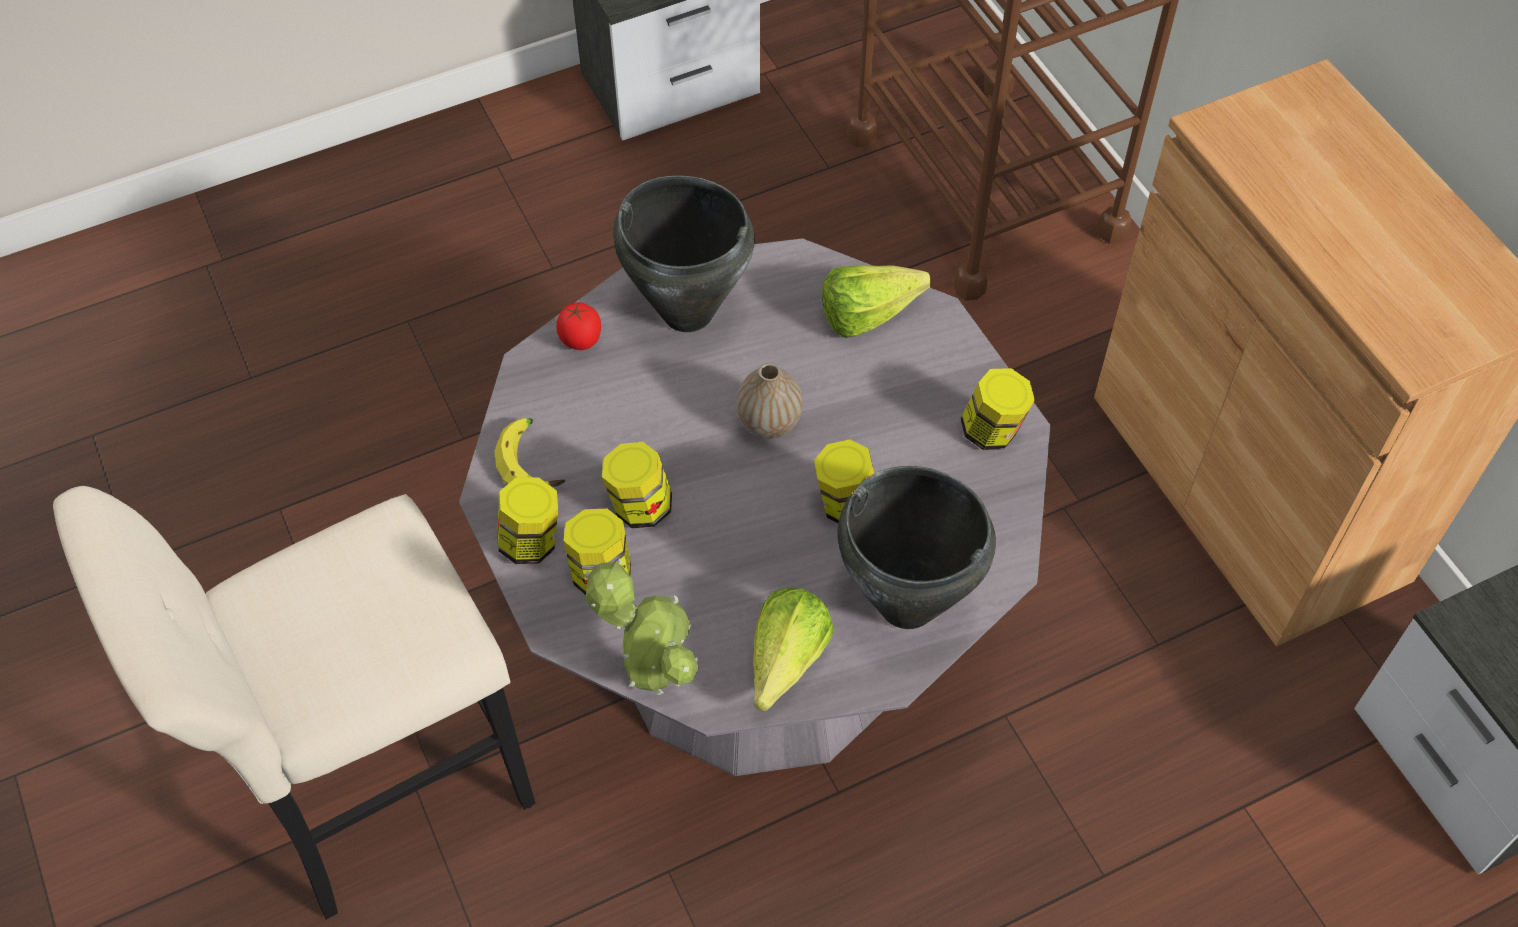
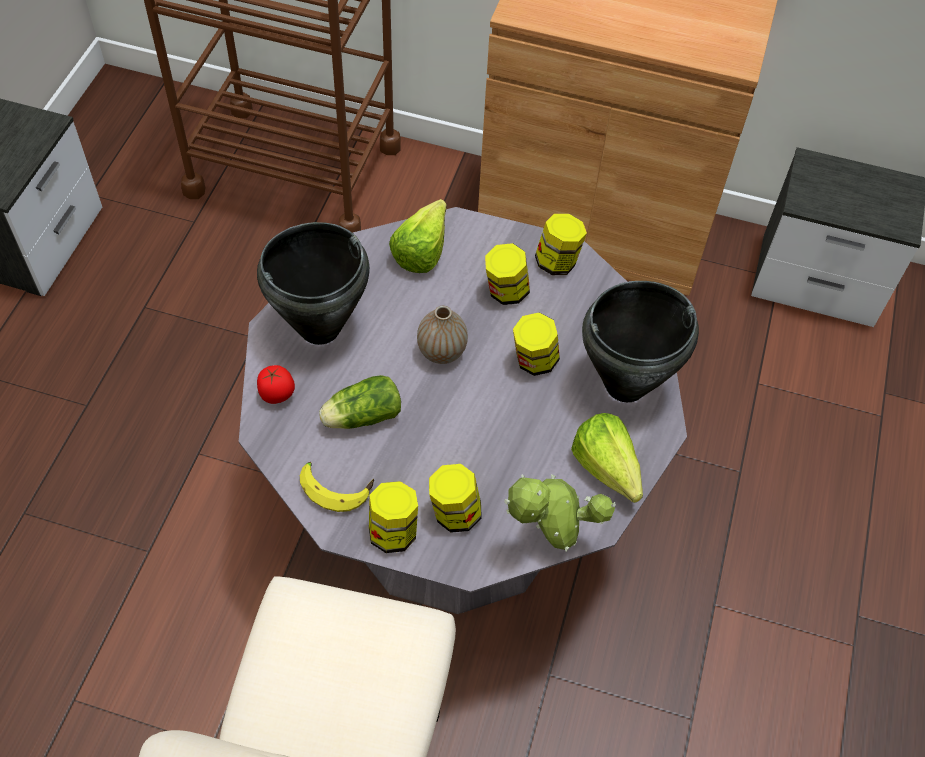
camera: 50 degrees left, 0 degrees up
jar [602,442,672,528] -> jar moved to [485,243,530,305]
none -> lettuce [319,375,401,429]

